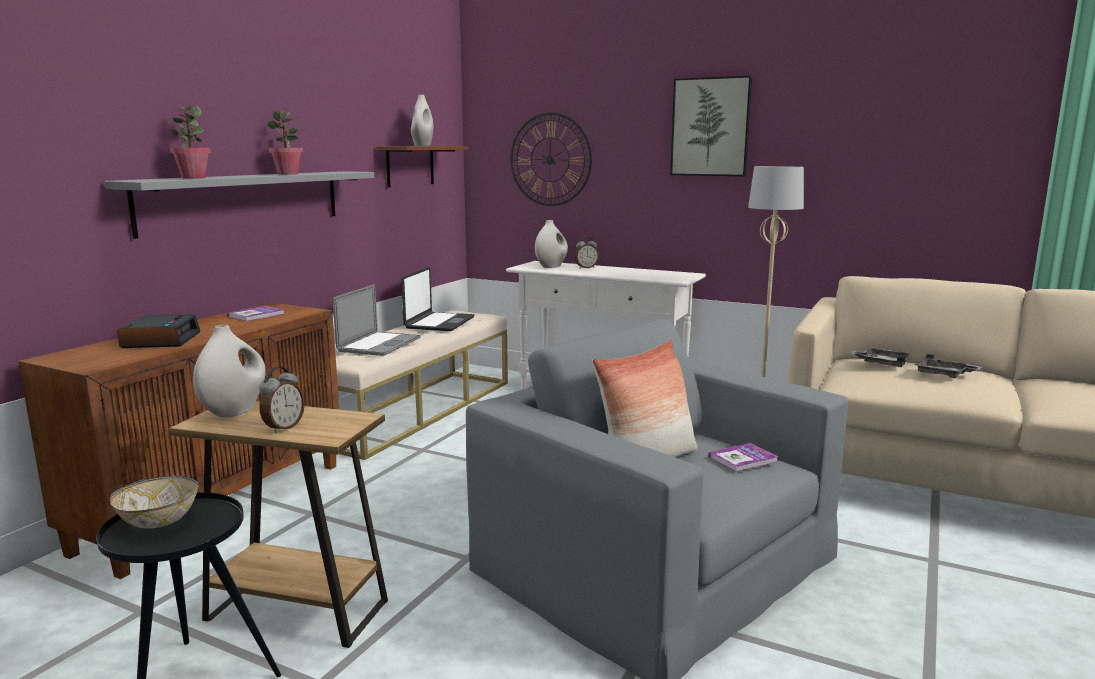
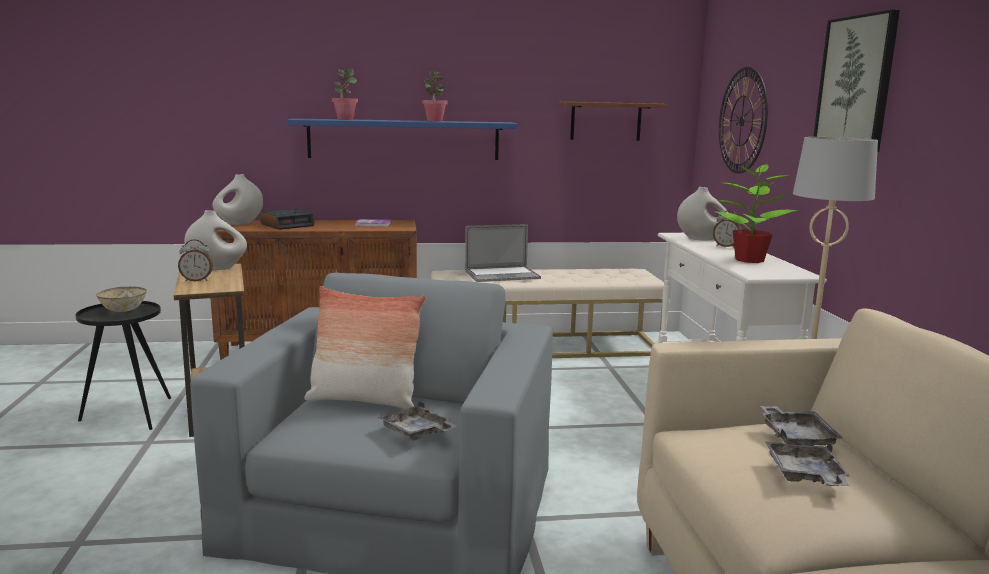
camera: 55 degrees right, 0 degrees up
grey shelf [104,171,374,239] -> blue shelf [287,118,518,160]
laptop [401,267,475,331] -> none
white vase [411,95,433,146] -> white vase moved to [212,174,263,225]
book [708,443,779,472] -> grey tray [378,401,458,440]
none -> potted plant [716,163,798,263]

